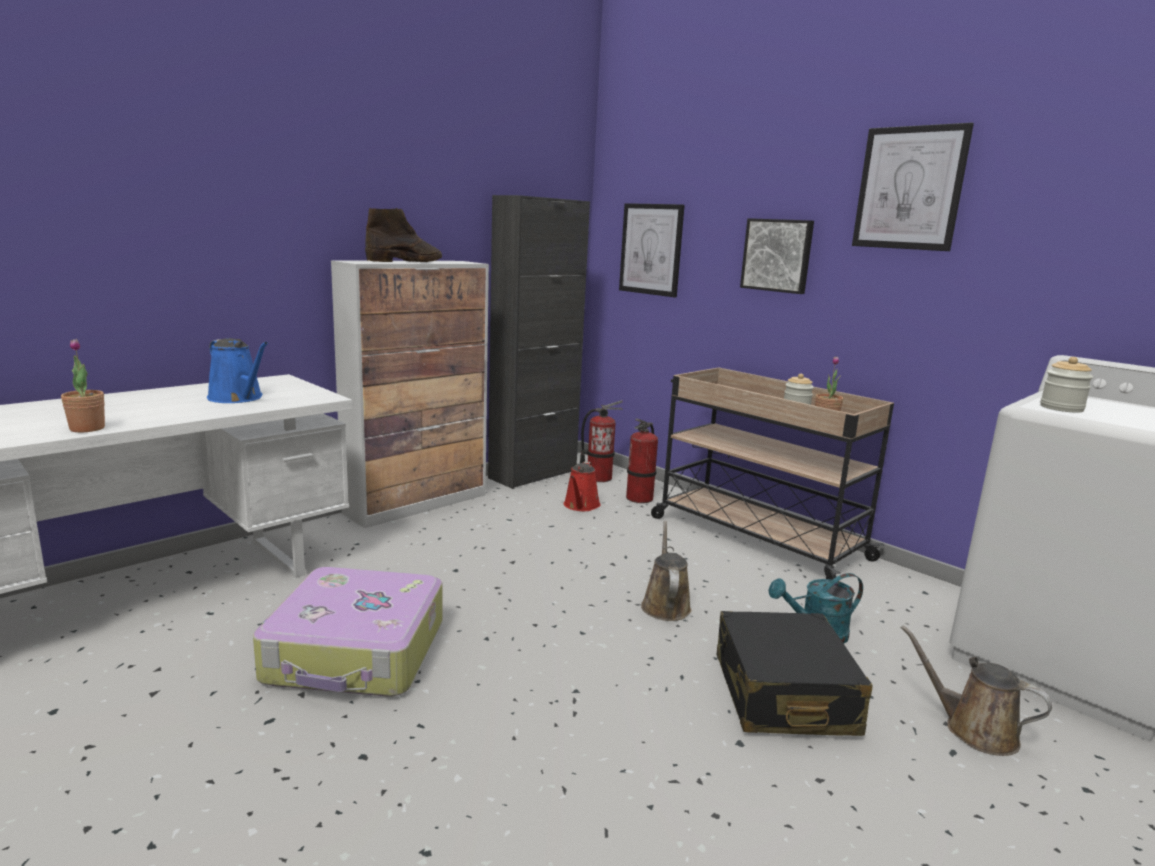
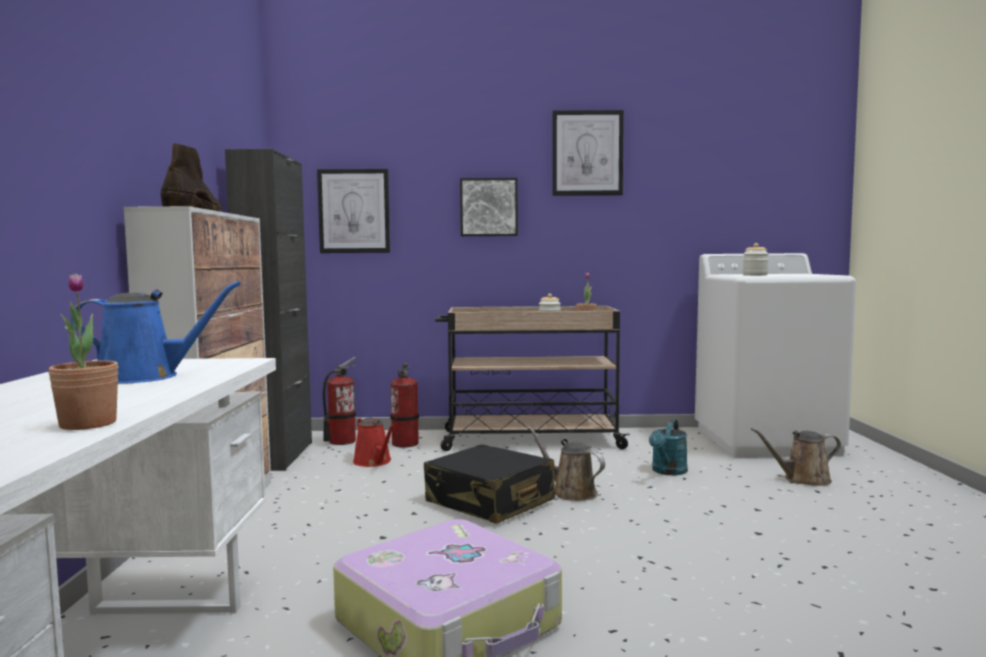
camera: 45 degrees left, 10 degrees down
black suitcase [716,611,873,736] -> black suitcase moved to [424,444,555,524]

